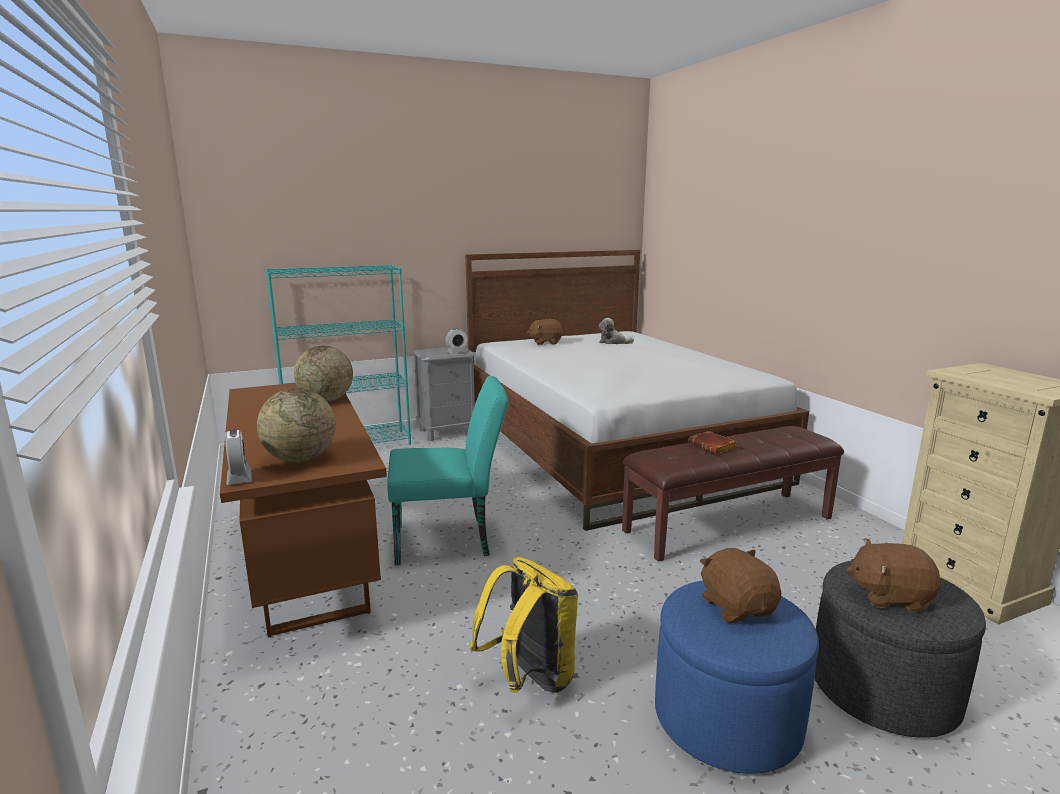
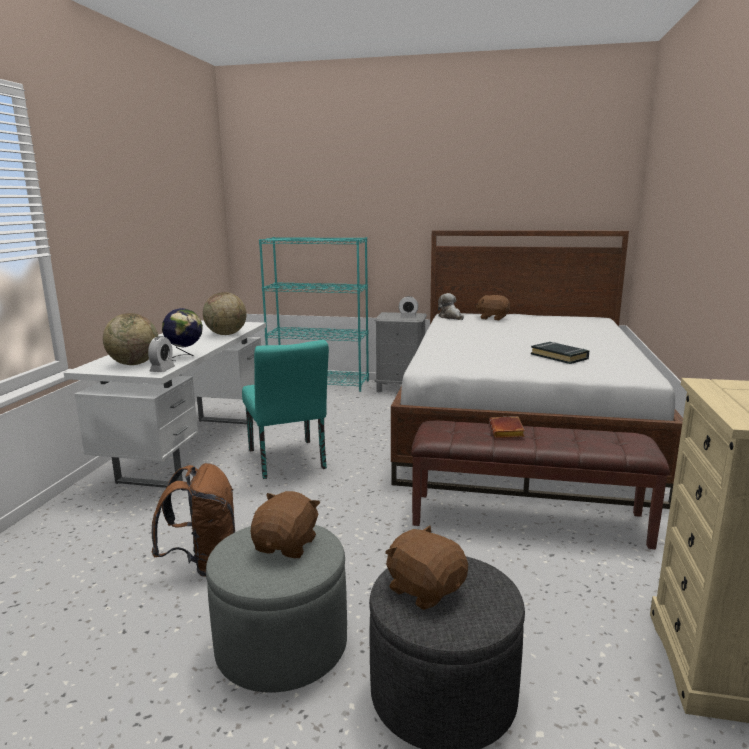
camera: 35 degrees right, 0 degrees up
brown desk [220,383,387,638] -> white desk [64,320,266,488]
alarm clock [225,429,252,485] -> alarm clock moved to [148,336,175,372]
turquoise chair [387,376,508,565] -> turquoise chair turned 45 degrees clockwise [242,340,329,479]
yellow backpack [470,557,578,693] -> brown backpack [151,463,235,576]
plush toy [599,318,634,344] -> plush toy moved to [438,293,464,320]
blue ottoman [655,581,819,774] -> grey ottoman [206,525,347,693]
none -> globe [162,308,203,361]
none -> black book [531,342,590,364]

